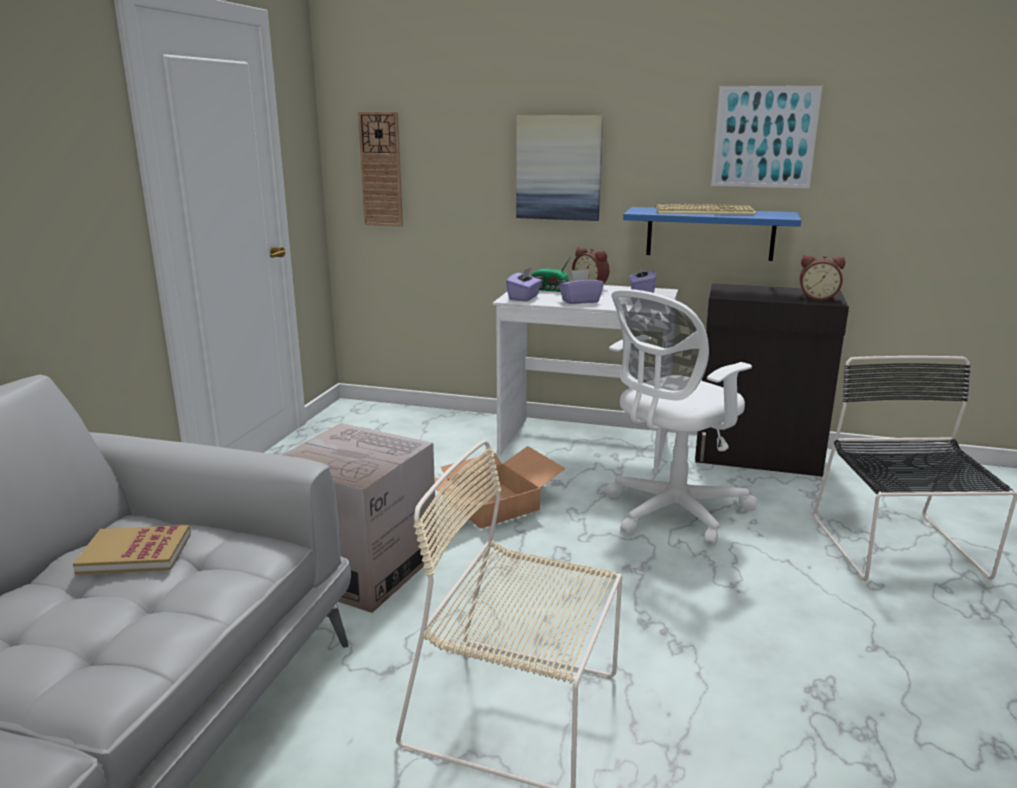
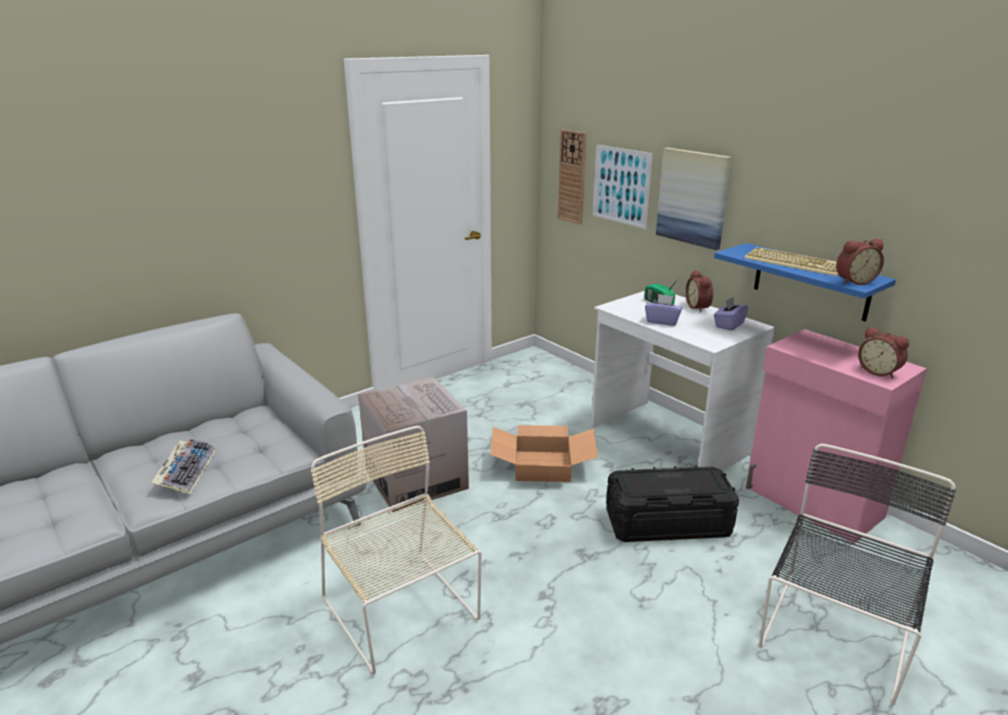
camera: 35 degrees right, 5 degrees up
book [73,525,191,575] -> none
purple tissue box [506,267,542,302] -> none
white office chair [606,289,758,546] -> black storage box [606,466,739,542]
black cabinet [695,283,849,477] -> pink cabinet [746,329,927,544]
picture [711,86,822,188] -> picture moved to [593,145,653,229]
none -> keyboard [150,438,215,494]
none -> alarm clock [836,239,884,285]

